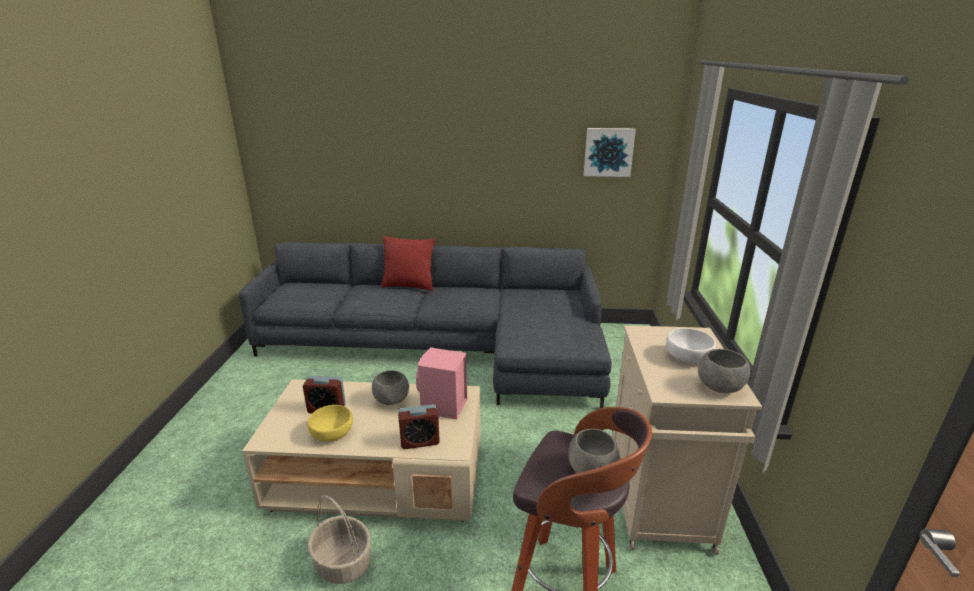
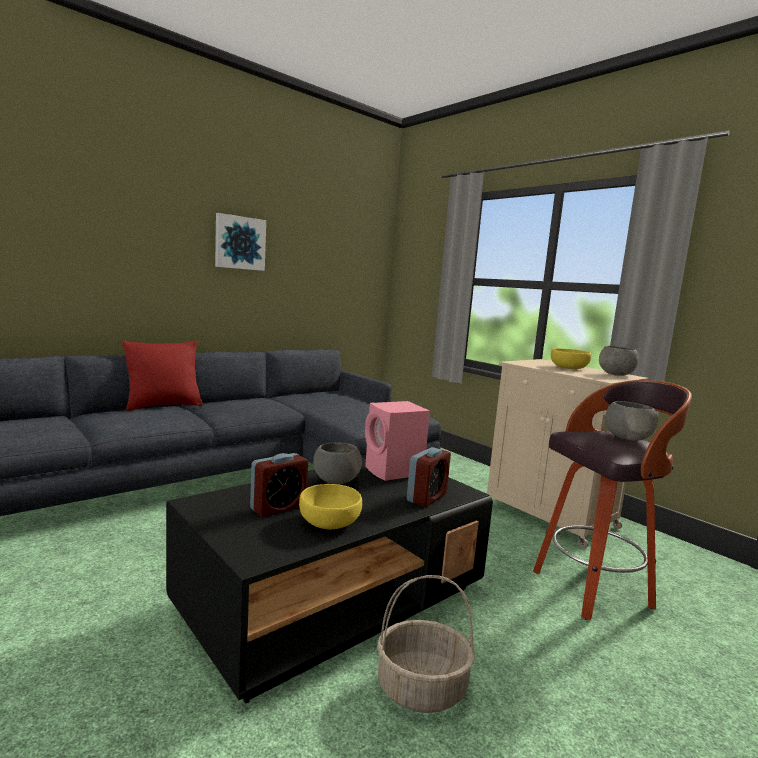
camera: 45 degrees left, 15 degrees down
beige coffee table [242,379,480,522] -> black coffee table [166,459,493,703]
picture [584,128,636,177] -> picture moved to [215,213,266,271]
white bowl [666,328,716,364] -> yellow bowl [551,348,591,369]

